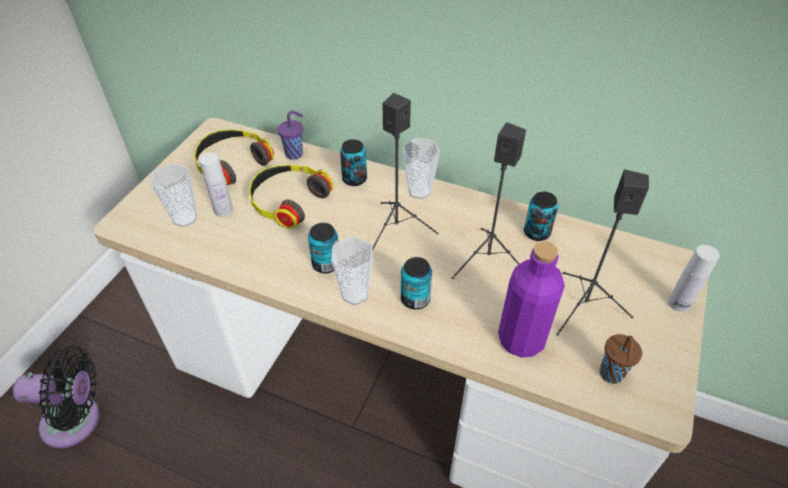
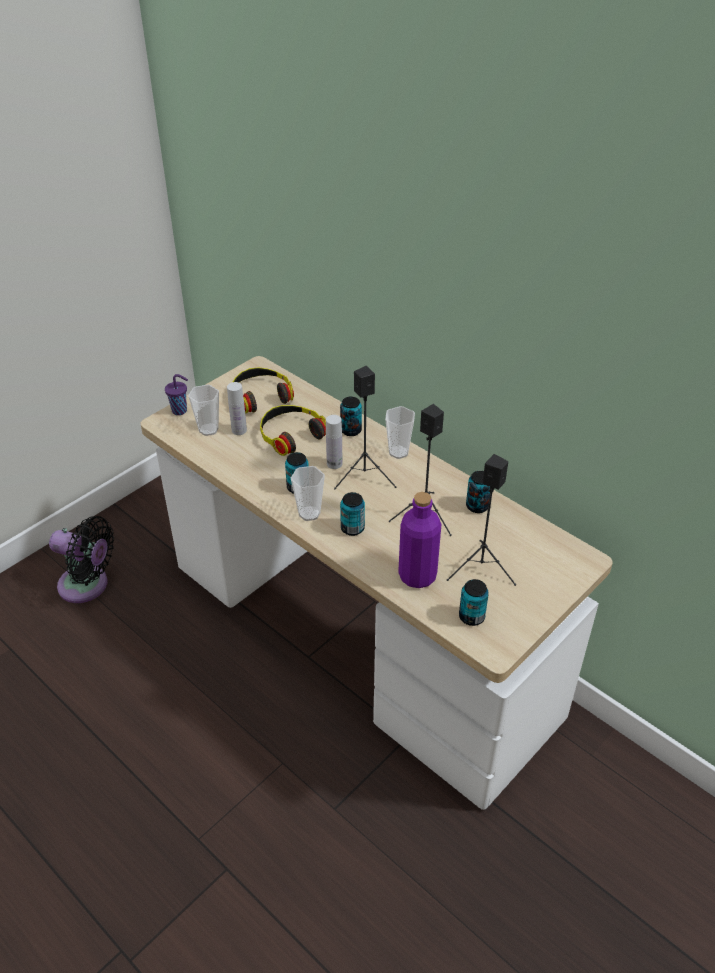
camera: 20 degrees right, 5 degrees down
purple cup [277,111,303,160] -> purple cup moved to [165,374,188,415]
brown cup [600,334,642,384] -> can [459,579,489,626]
white bottle [668,245,720,312] -> white bottle moved to [326,415,342,469]

